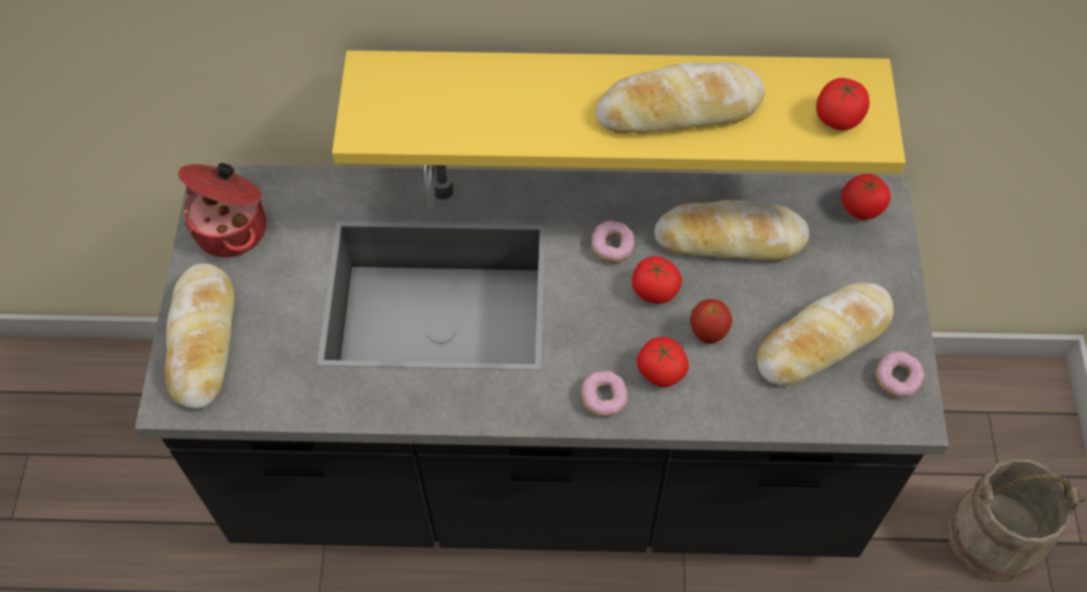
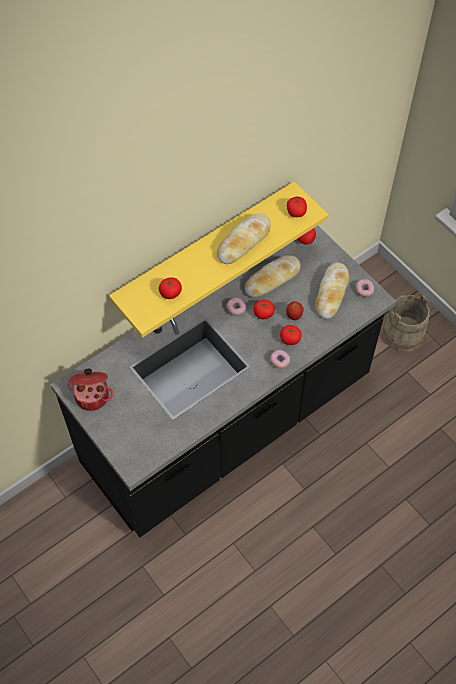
camera: 40 degrees left, 0 degrees up
bread [165,263,235,409] -> none
none -> tomato [159,277,182,299]

